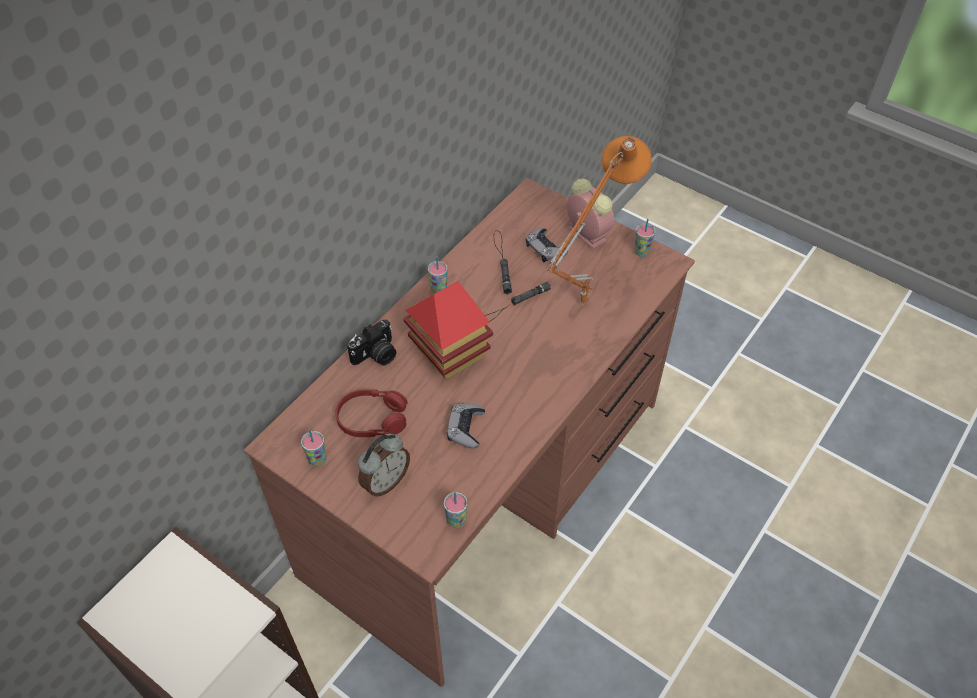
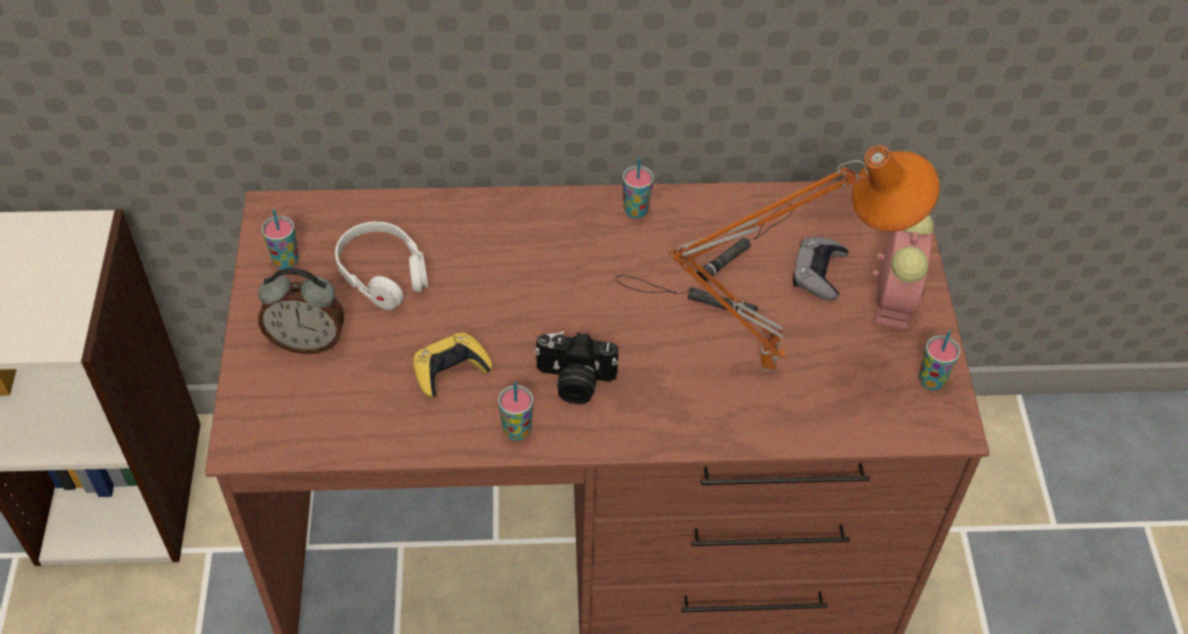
camera: 50 degrees right, 0 degrees up
red headphones [335,389,408,437] -> white headphones [335,222,428,310]
camera [347,320,396,365] -> camera moved to [534,331,618,404]
toy house [403,281,493,380] -> none
cup [444,492,467,528] -> cup moved to [498,382,533,441]
grey game controller [447,403,485,449] -> yellow game controller [413,332,492,398]

